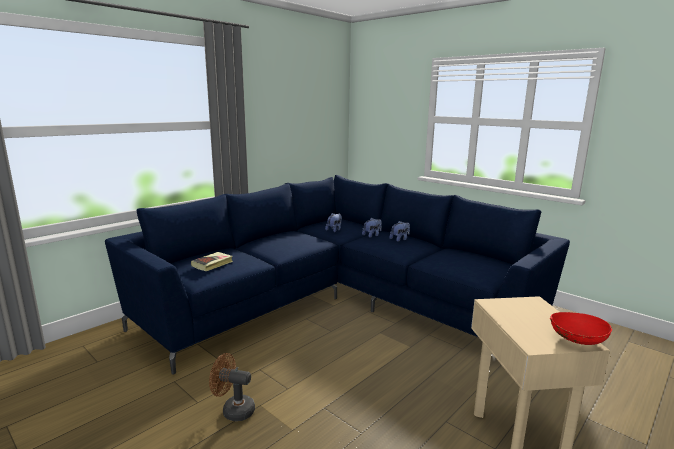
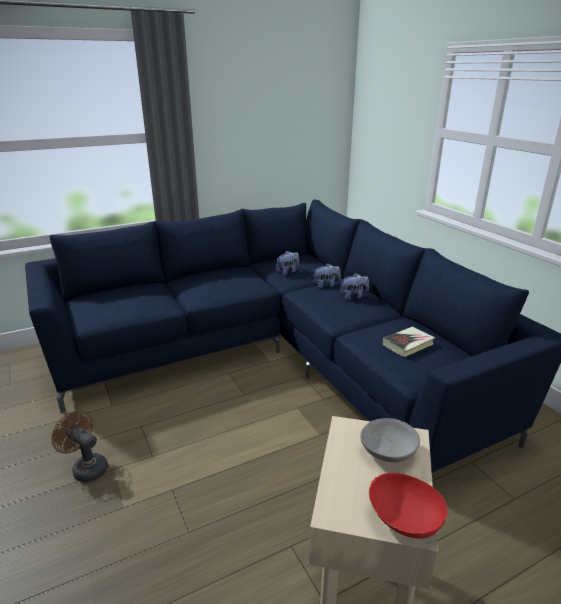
camera: 20 degrees right, 10 degrees up
book [191,252,233,271] -> book moved to [382,327,435,357]
none -> grey bowl [360,418,420,462]

